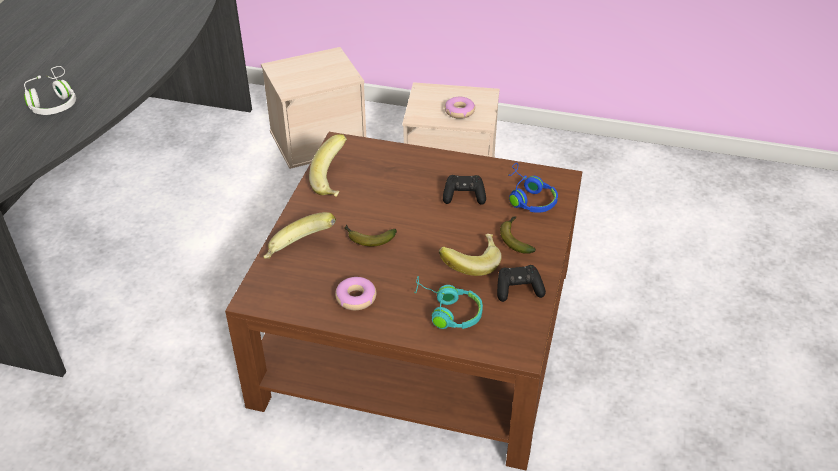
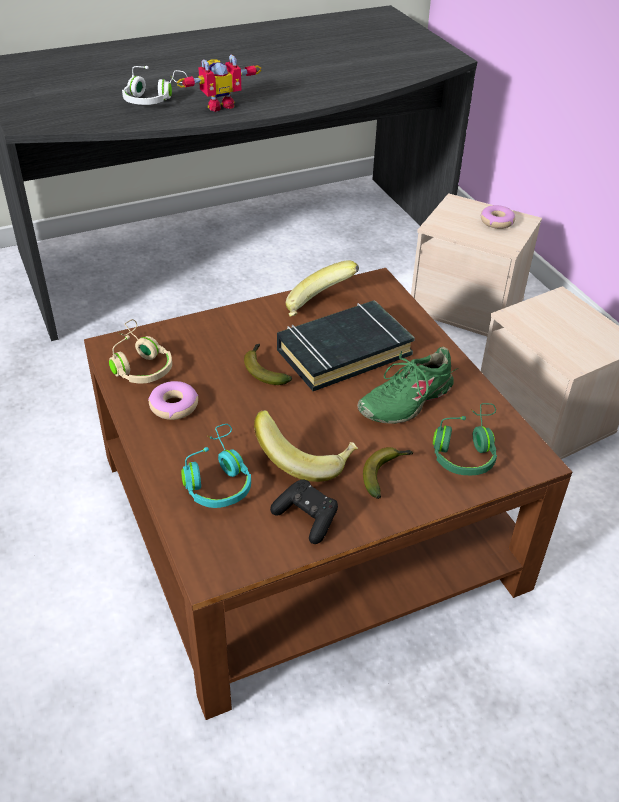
camera: 50 degrees right, 0 degrees up
banana [263,212,336,259] -> none
black game controller [443,175,486,205] -> green shoe [357,347,458,424]
donut [445,97,475,119] -> donut moved to [481,205,515,229]
blue headphones [508,163,558,213] -> green headphones [433,403,497,475]
none -> beige headphones [109,319,172,384]
none -> toy robot [177,55,262,112]
none -> black book [277,300,415,391]

